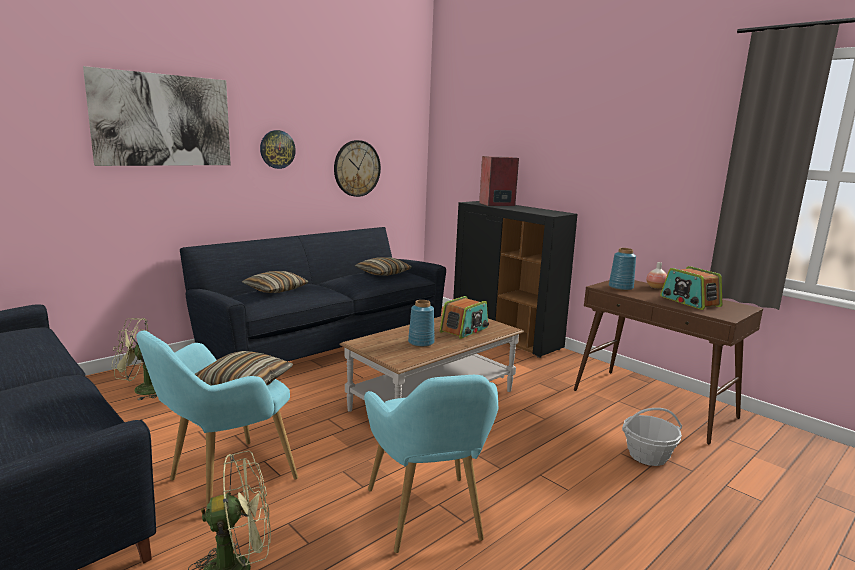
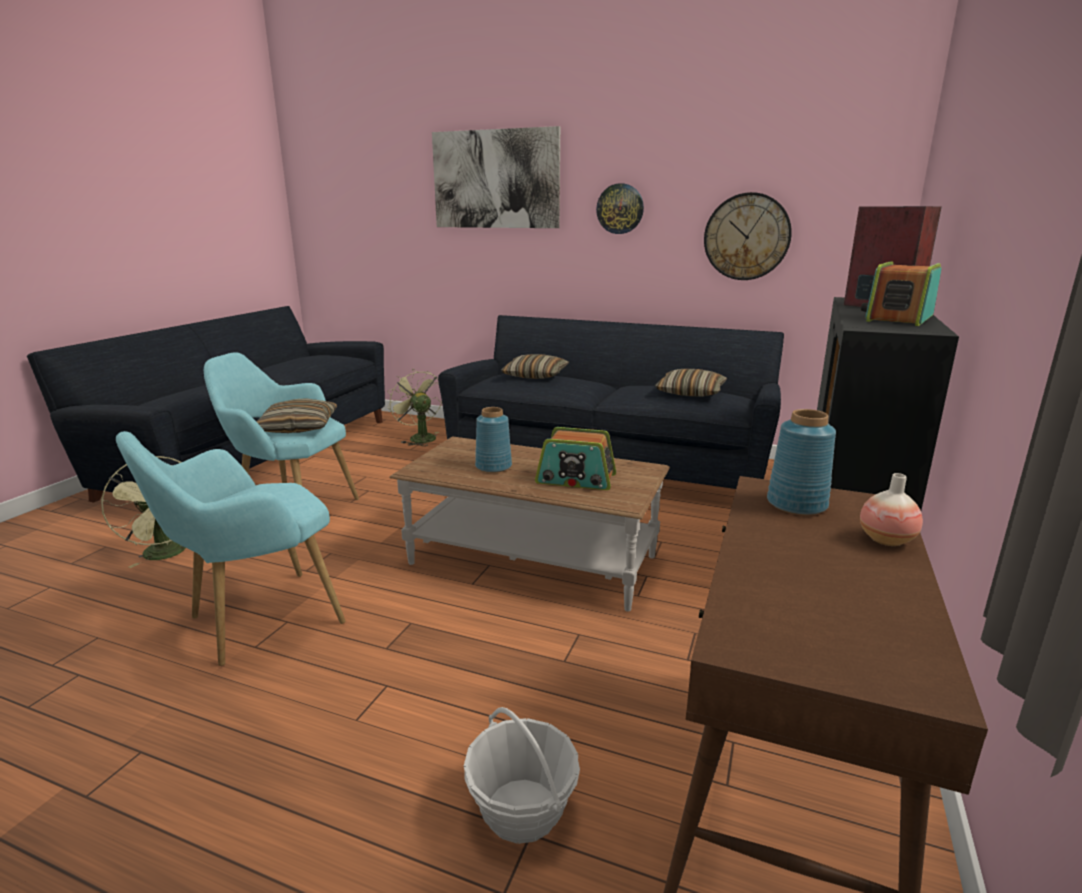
camera: 65 degrees right, 5 degrees up
radio [660,266,722,310] -> radio moved to [861,261,942,326]

